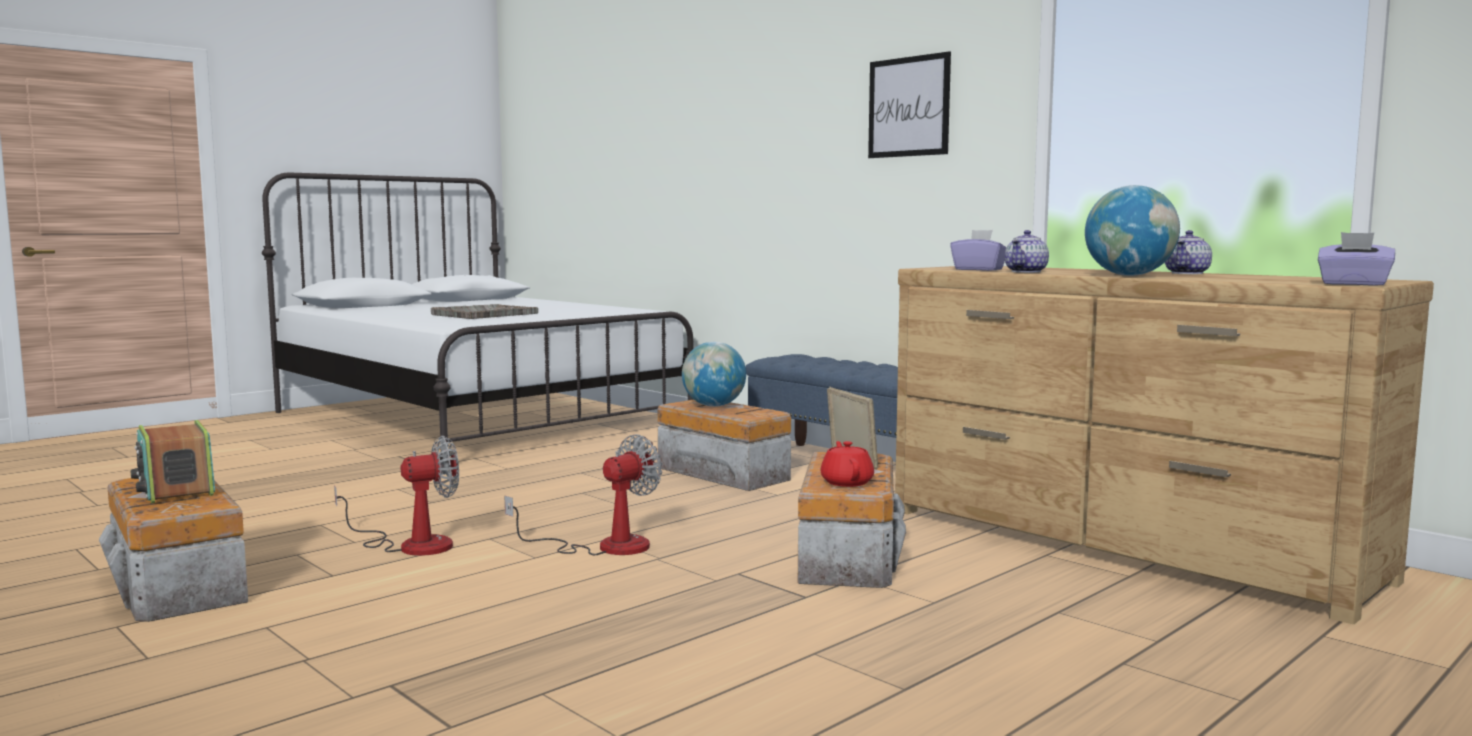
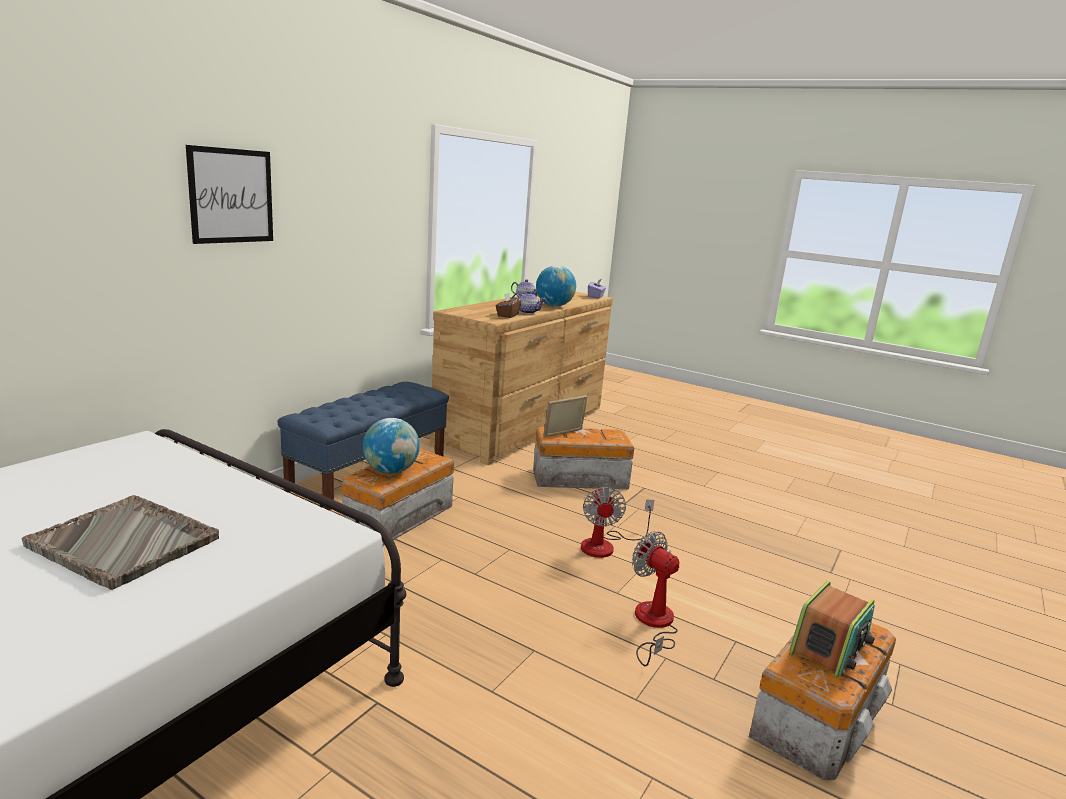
camera: 105 degrees left, 10 degrees up
fan [505,434,662,555] -> fan turned 120 degrees counterclockwise [581,486,654,558]
red teapot [821,441,874,487] -> none
picture [868,51,951,158] -> picture moved to [186,145,273,244]
purple tissue box [950,230,1006,271] -> brown tissue box [496,293,521,318]

